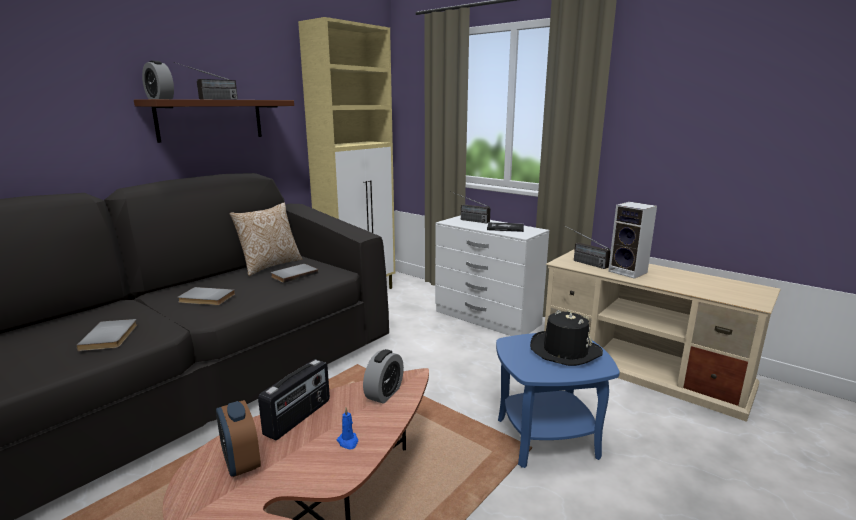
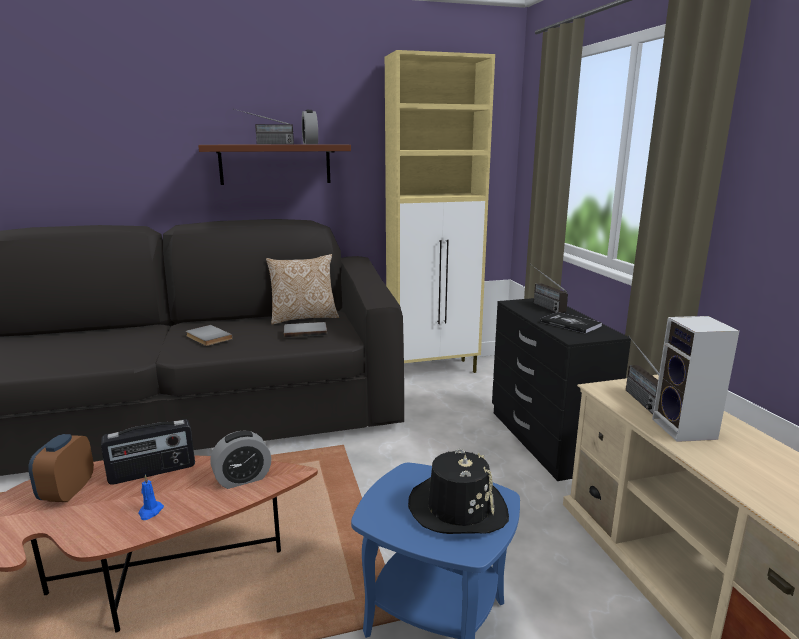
camera: 35 degrees right, 0 degrees up
grey book [76,319,137,351] -> none
alarm clock [142,60,174,99] -> alarm clock moved to [302,110,318,144]
white dresser [435,215,549,336] -> black dresser [492,298,631,481]

